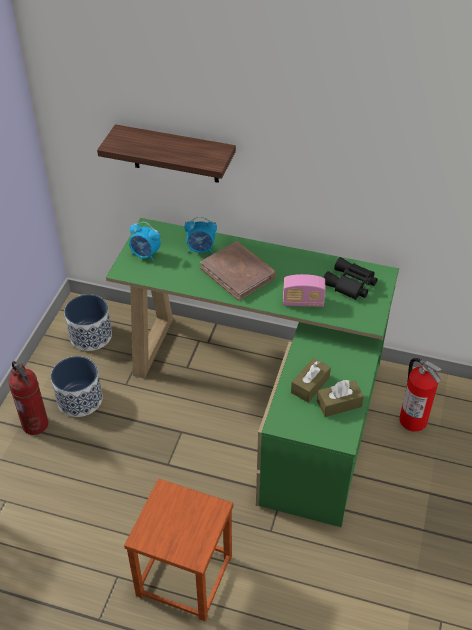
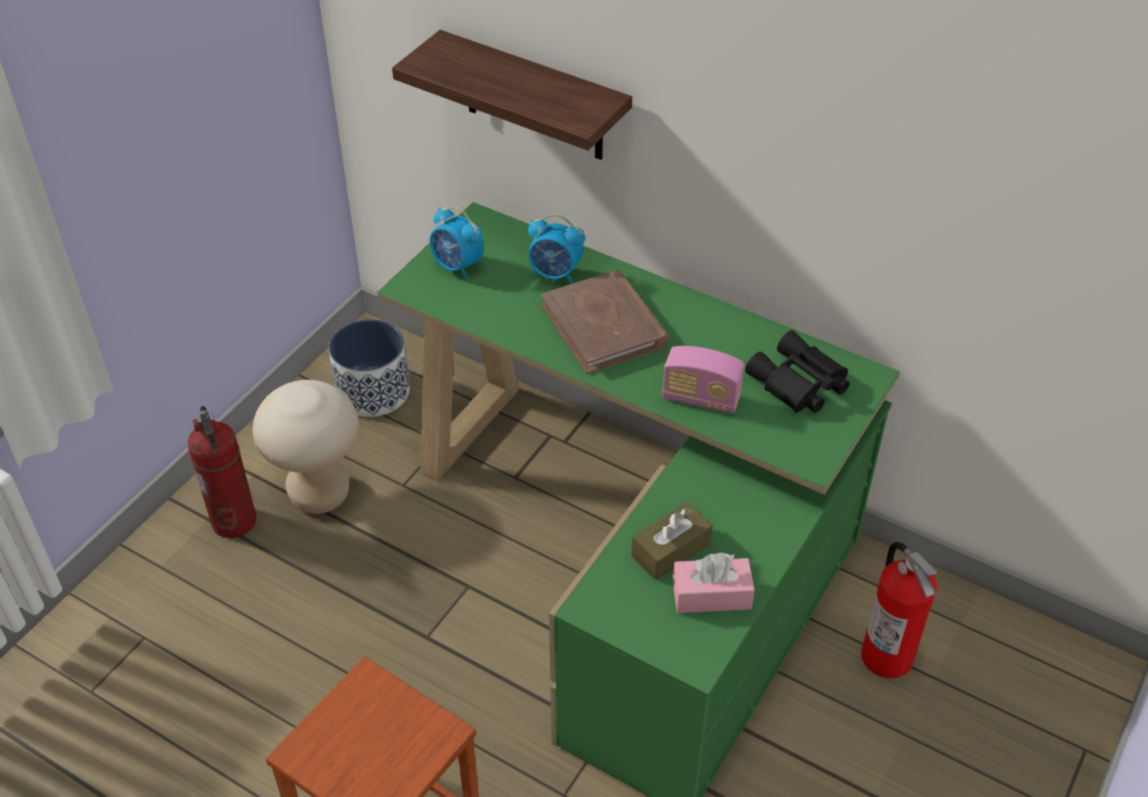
camera: 15 degrees right, 0 degrees up
planter [51,356,102,417] -> beige stool [253,380,359,514]
brown tissue box [317,380,364,417] -> pink tissue box [673,553,754,613]

